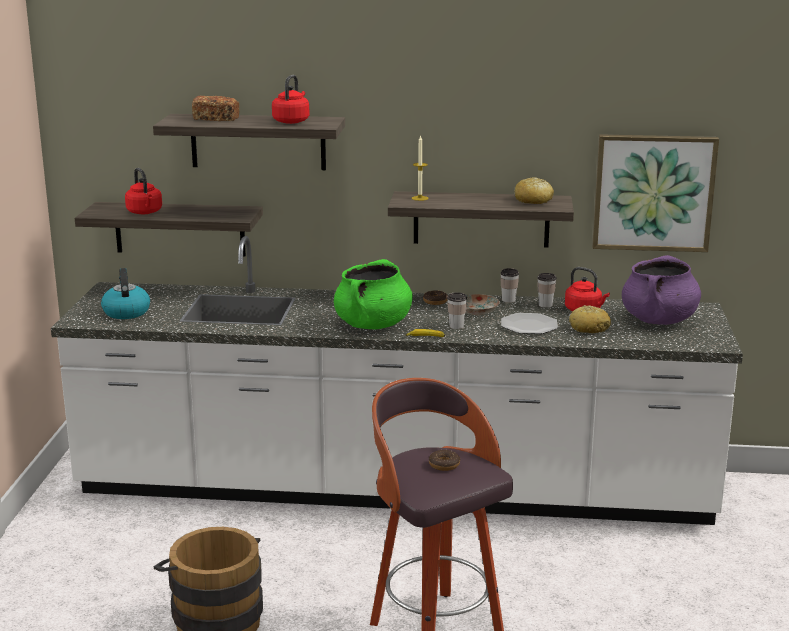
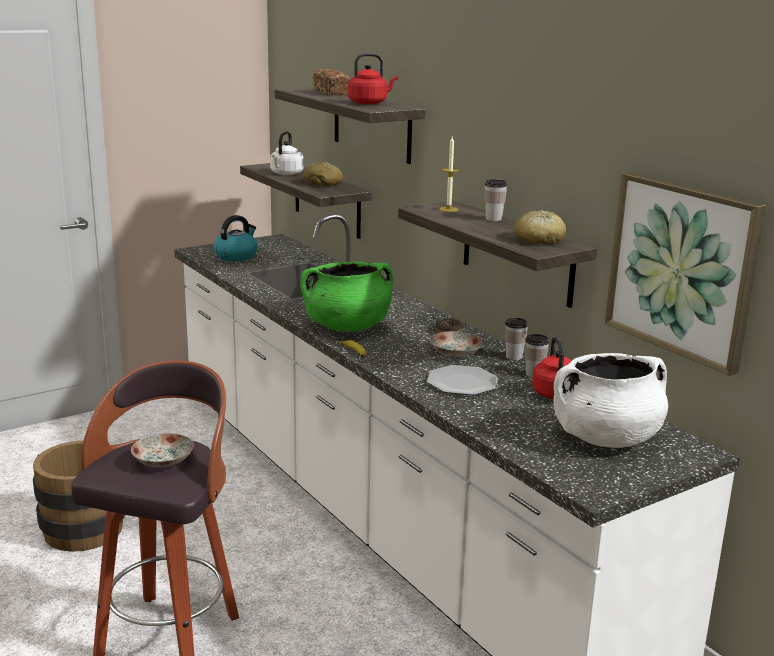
camera: 50 degrees right, 0 degrees up
red kettle [125,168,162,214] -> white kettle [270,131,304,175]
donut [429,450,460,471] -> plate [131,433,194,467]
cup [447,292,467,329] -> cup moved to [484,179,507,221]
bread [569,305,611,333] -> bread moved to [303,162,343,186]
purple cooking pot [622,255,701,325] -> white cooking pot [553,353,668,448]

